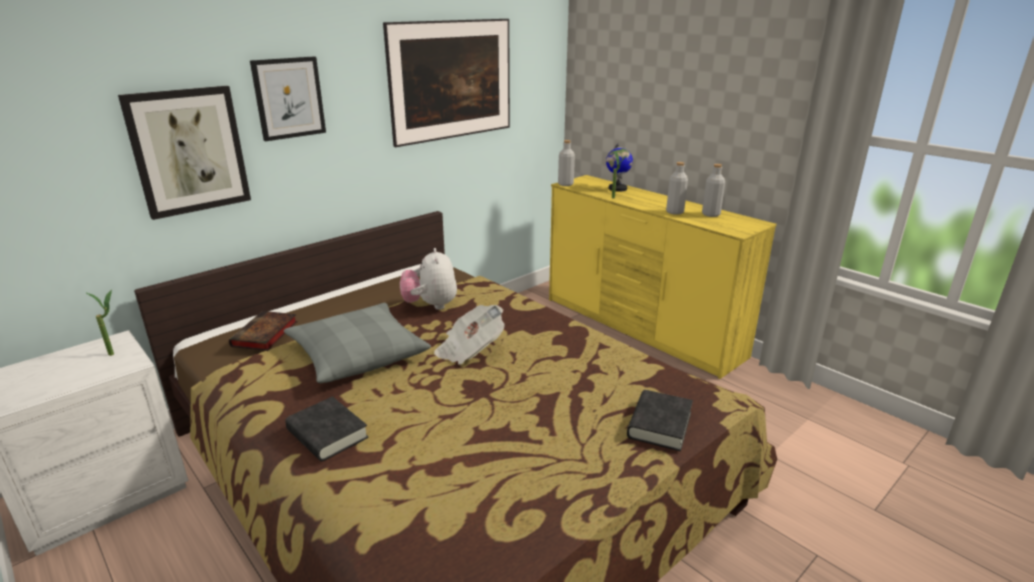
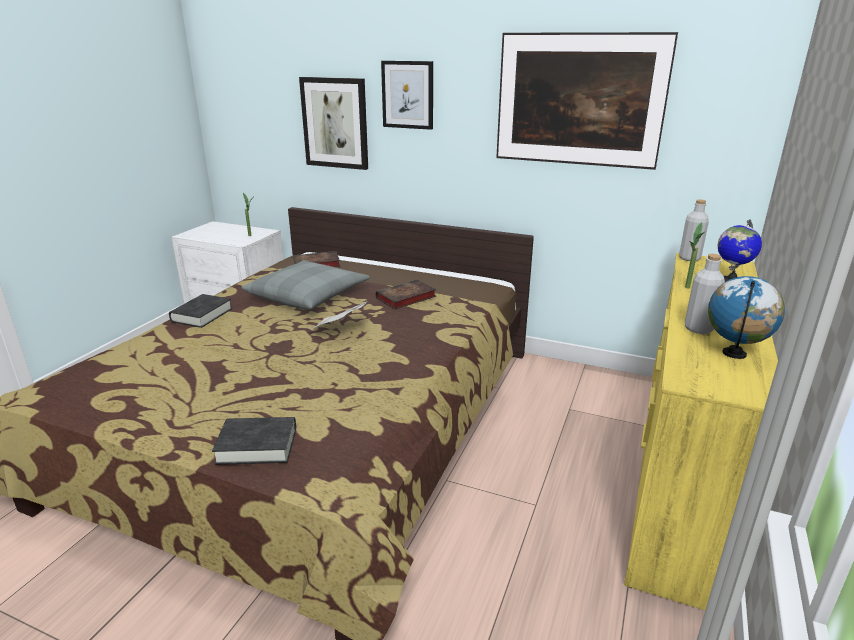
camera: 65 degrees right, 0 degrees up
plush toy [400,248,457,310] -> book [376,280,436,310]
grey bottle [702,164,725,217] -> globe [708,276,785,359]

